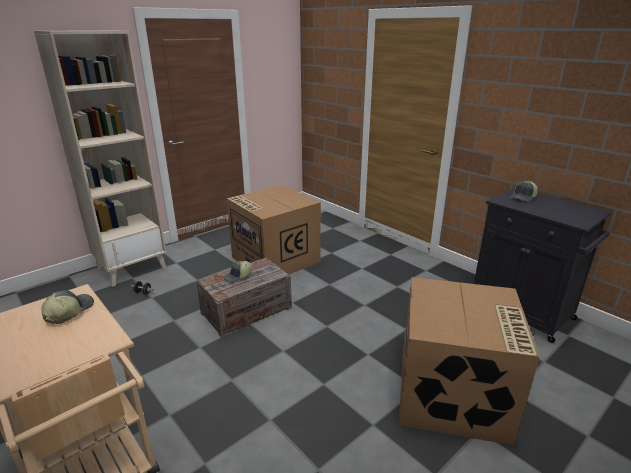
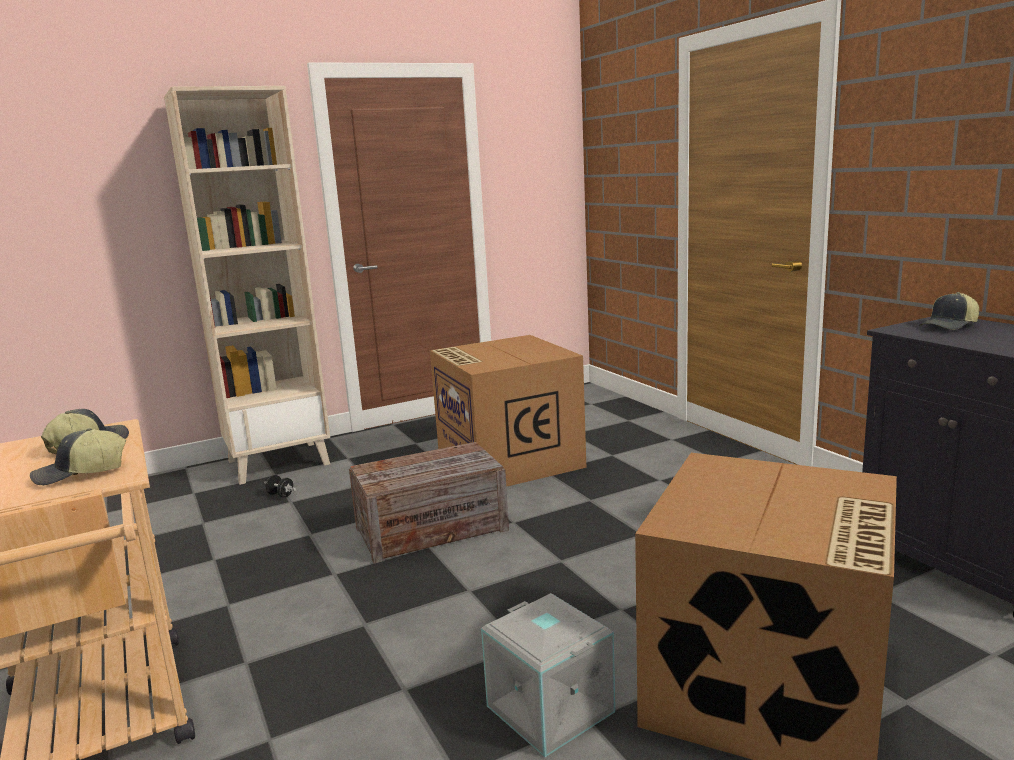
camera: 15 degrees right, 10 degrees down
cap [223,261,252,283] -> cap moved to [30,428,126,486]
none -> grey storage box [481,593,615,757]

